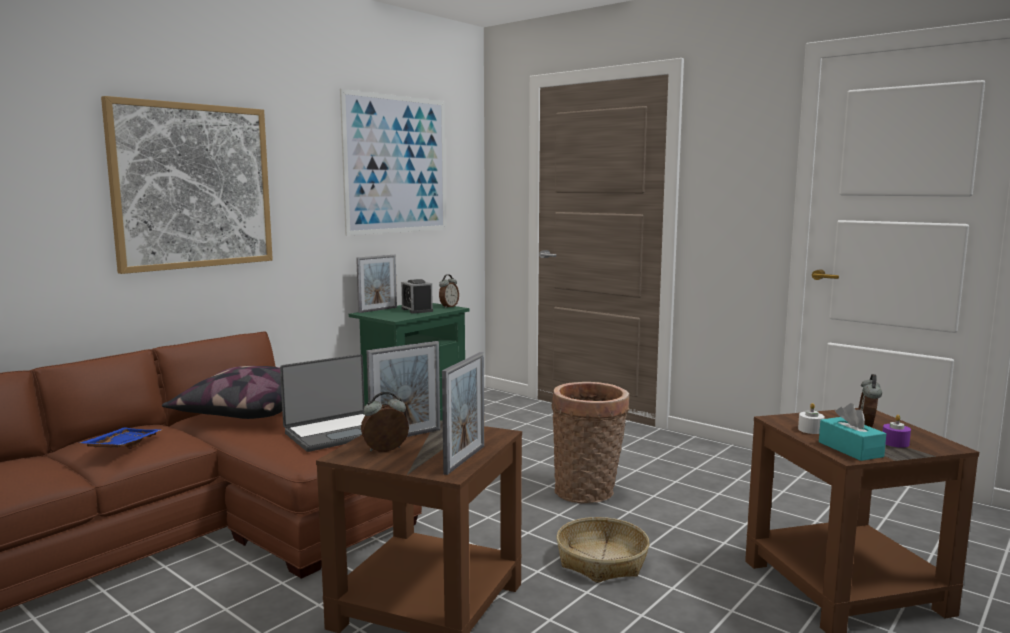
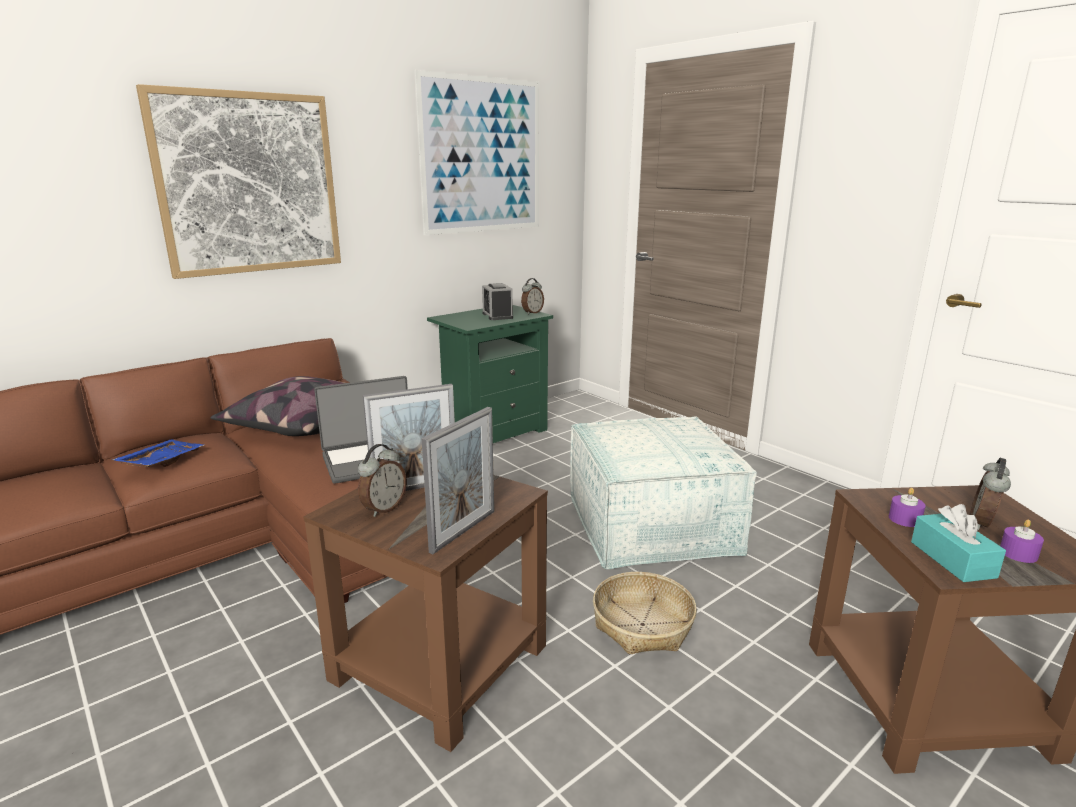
camera: 10 degrees right, 10 degrees up
picture frame [356,255,397,313] -> none
alarm clock [361,392,409,452] -> alarm clock turned 135 degrees clockwise [358,444,407,517]
basket [551,382,630,504] -> white ottoman [570,416,757,569]
white candle [798,403,825,434] -> purple candle [889,488,926,527]

